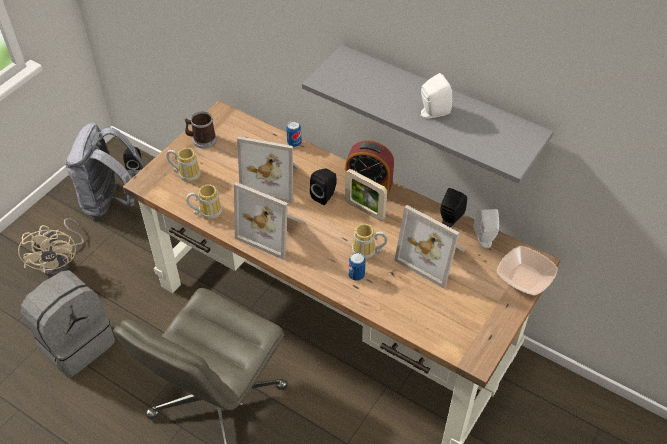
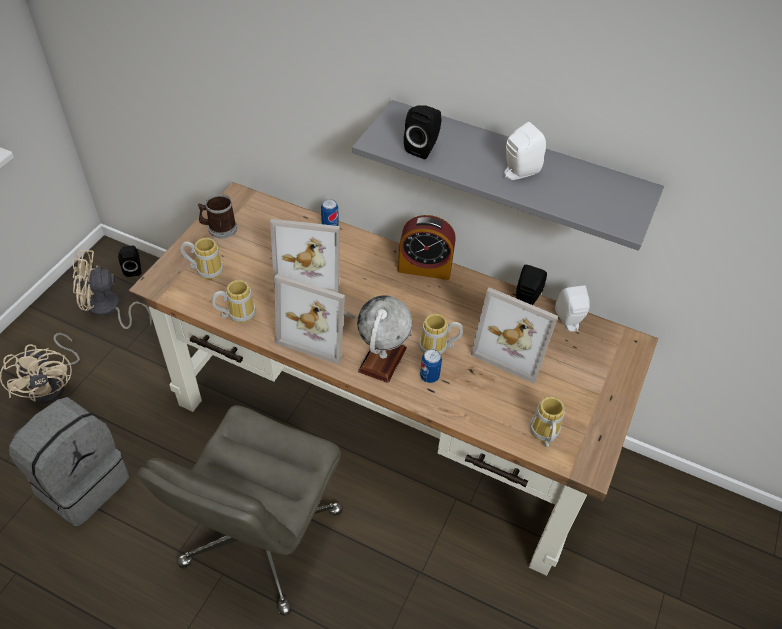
camera: 10 degrees left, 0 degrees up
grey backpack [65,122,145,217] -> beige fan [73,250,152,329]
black speaker [310,169,337,205] -> black speaker moved to [404,105,442,159]
picture frame [345,169,387,221] -> none
bowl [497,246,558,295] -> none
none -> globe [357,295,412,383]
none -> mug [530,396,565,447]

